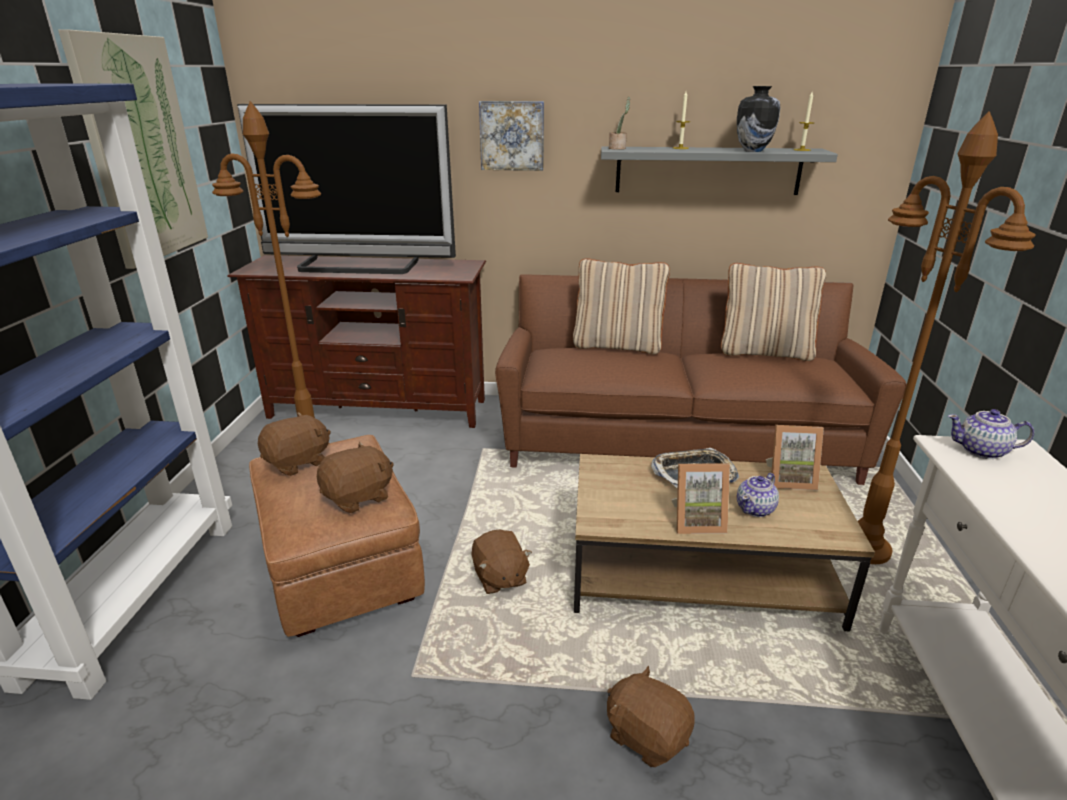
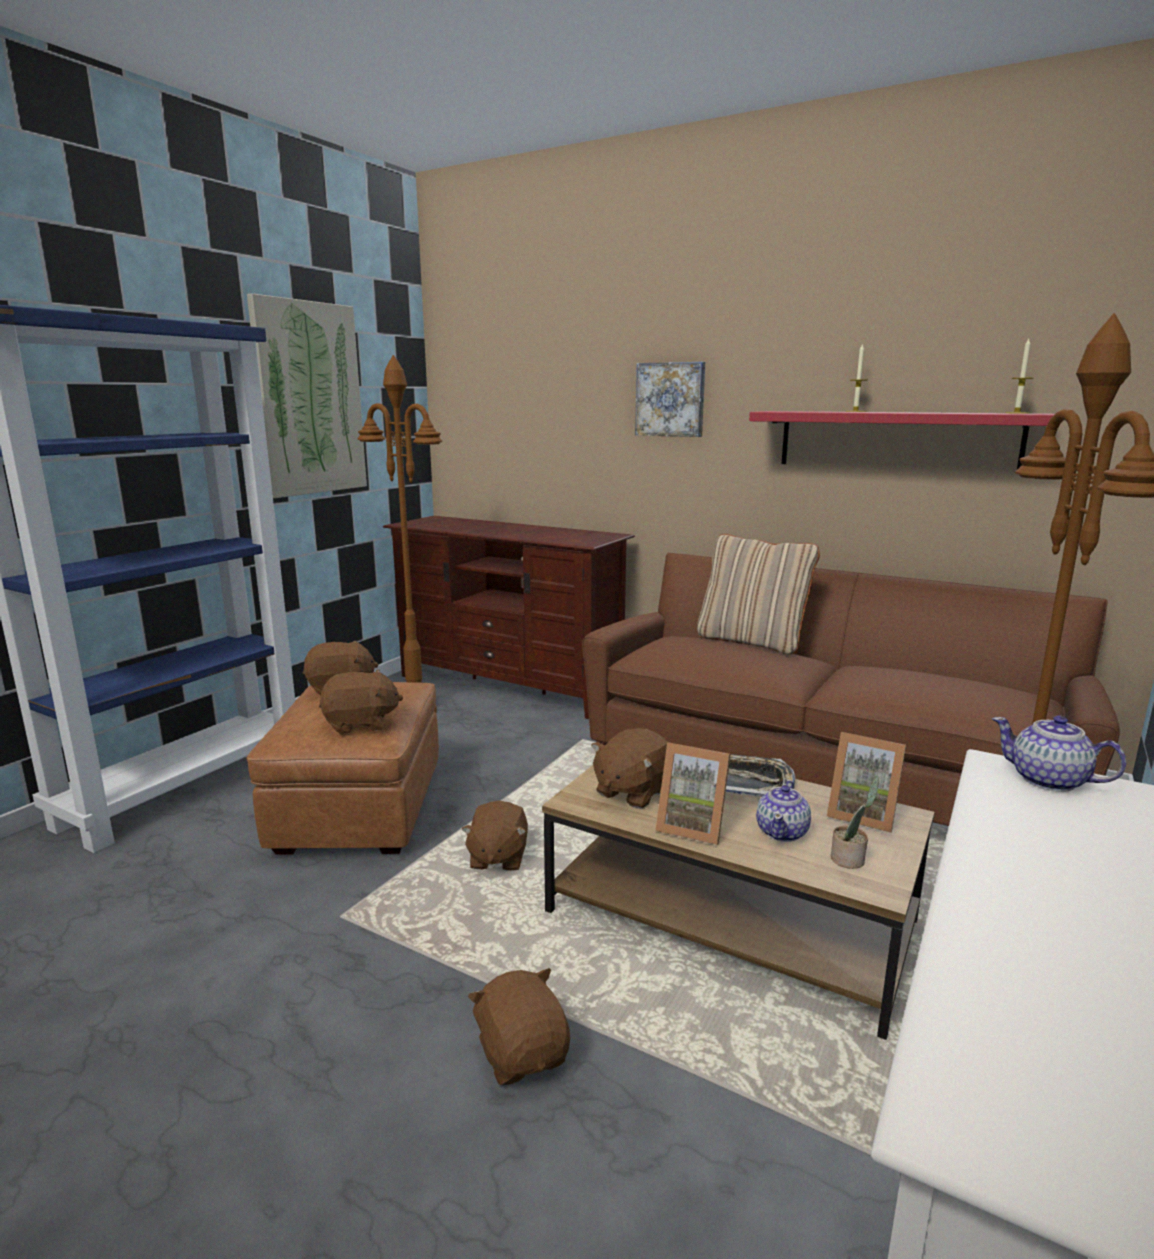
camera: 25 degrees right, 10 degrees down
television [237,104,456,274] -> none
grey shelf [601,147,838,195] -> red shelf [749,411,1054,469]
potted plant [609,97,630,150] -> potted plant moved to [831,777,879,869]
beige pillow [721,263,826,361] -> none
vase [737,86,780,152] -> none
teapot [737,473,779,517] -> teapot turned 45 degrees counterclockwise [756,781,811,842]
none -> brown plush toy [591,728,669,809]

